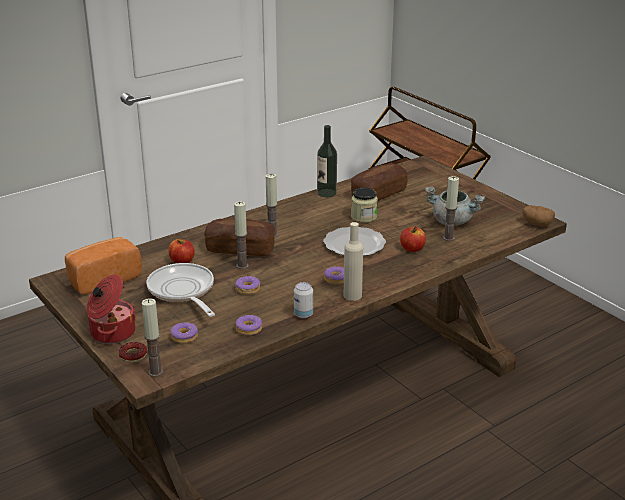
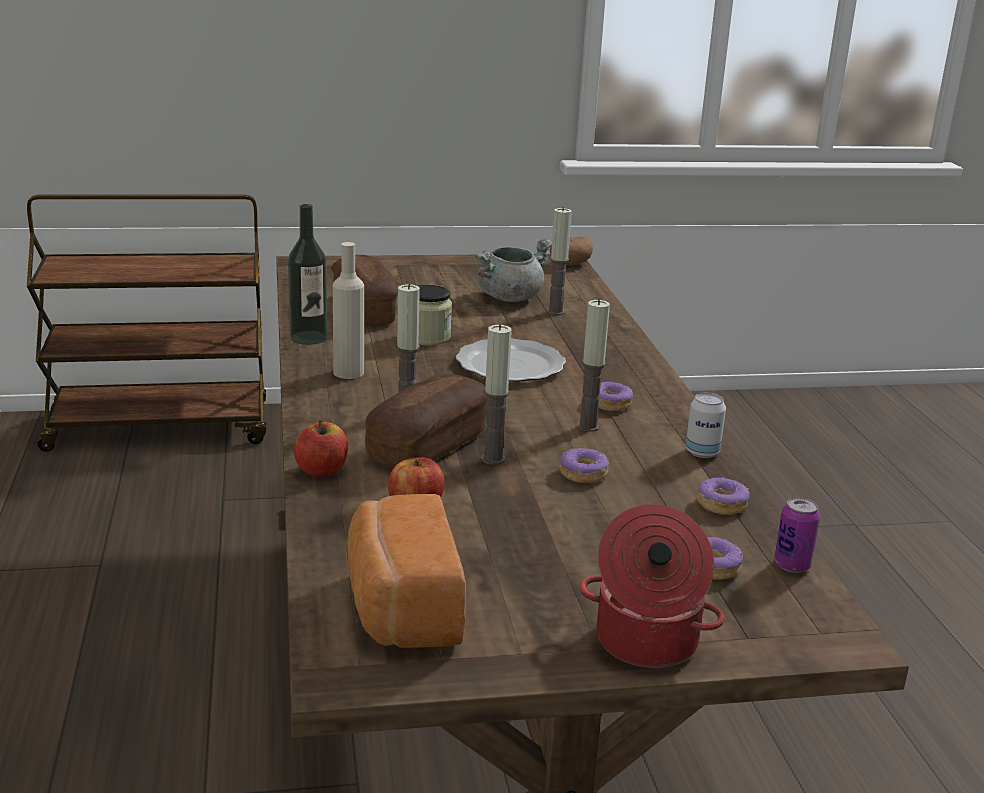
camera: 65 degrees left, 5 degrees down
donut [119,342,147,363] -> none
candle [142,298,163,377] -> candle moved to [577,299,610,432]
frying pan [146,263,215,317] -> none
beige bottle [344,222,363,301] -> beige bottle moved to [333,242,364,379]
apple [400,226,426,252] -> apple moved to [294,420,348,477]
none -> can [774,497,820,573]

